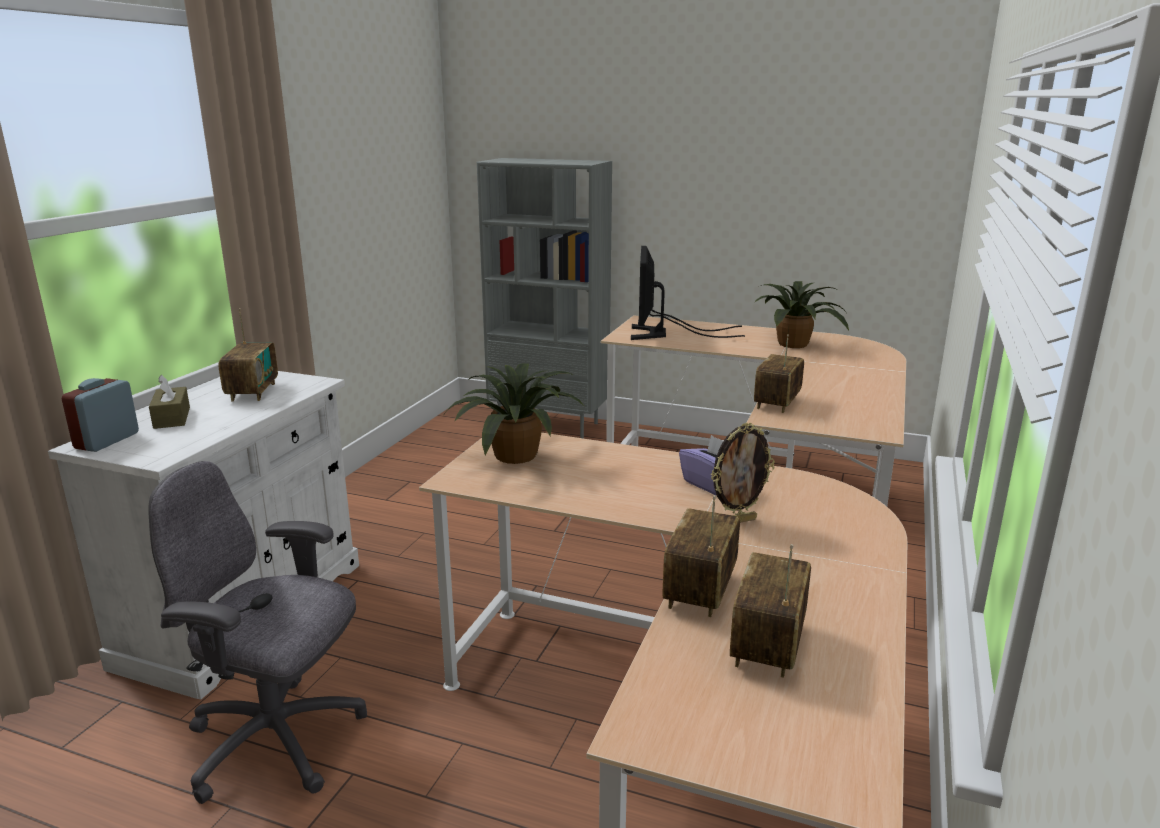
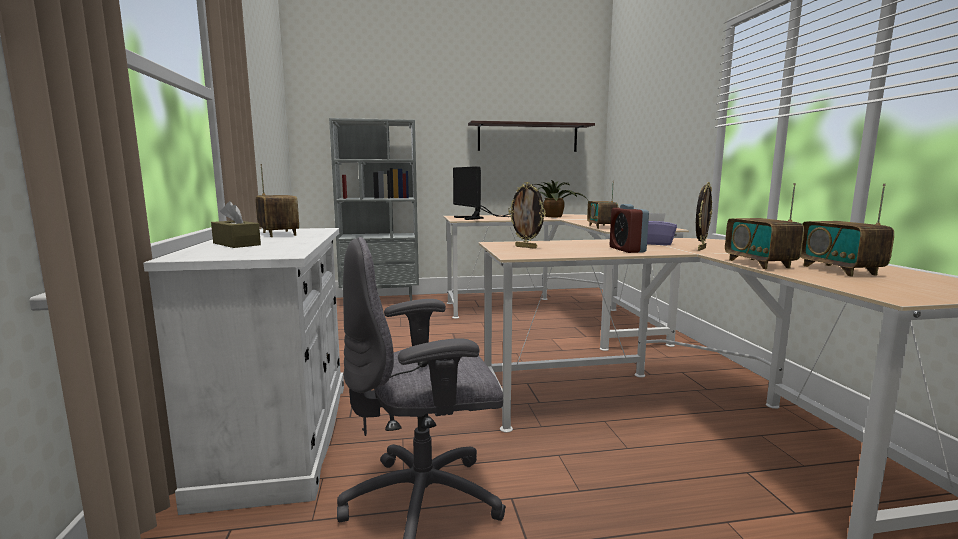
camera: 30 degrees left, 10 degrees down
alarm clock [62,378,139,452] -> alarm clock moved to [610,204,649,253]
potted plant [444,363,584,464] -> picture frame [508,182,546,249]
none -> shelf [468,121,595,152]

